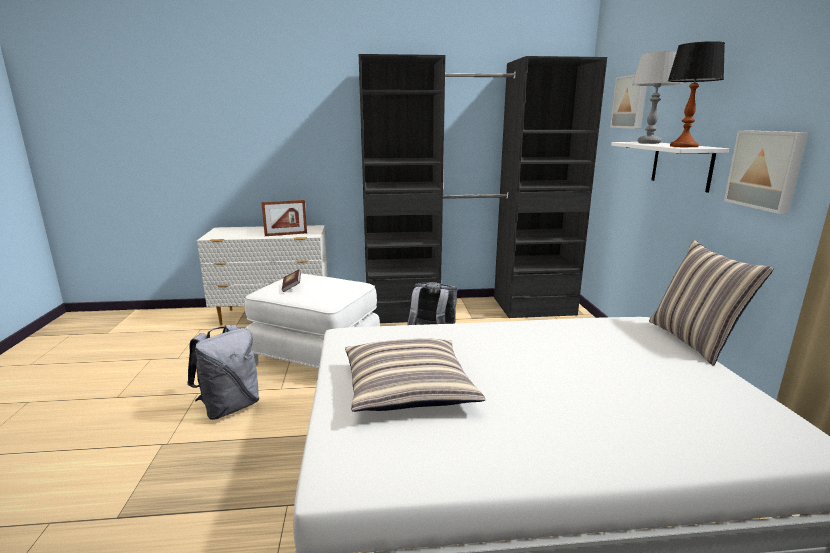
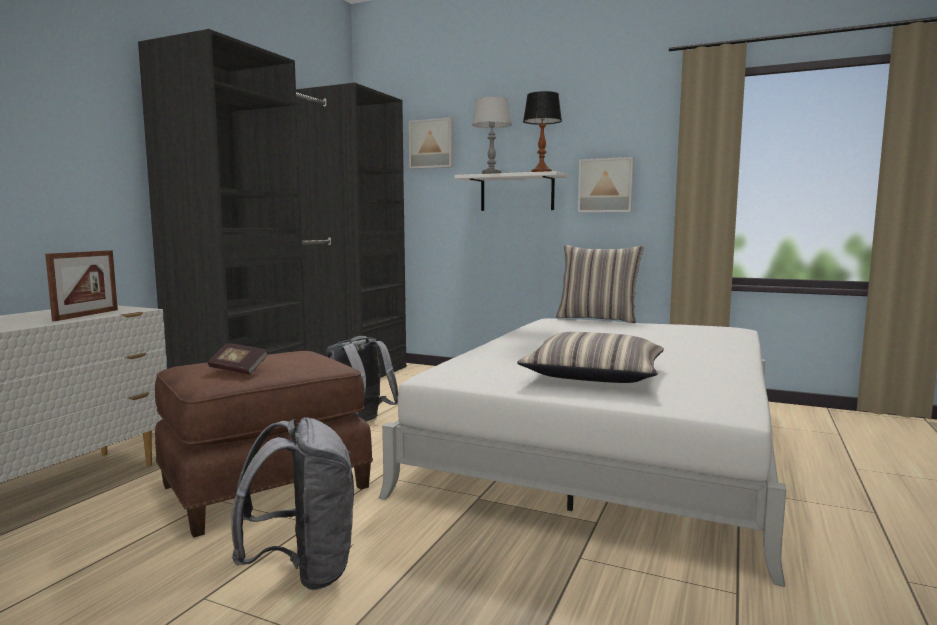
camera: 60 degrees left, 10 degrees down
white ottoman [245,273,380,369] -> brown ottoman [155,351,373,538]

